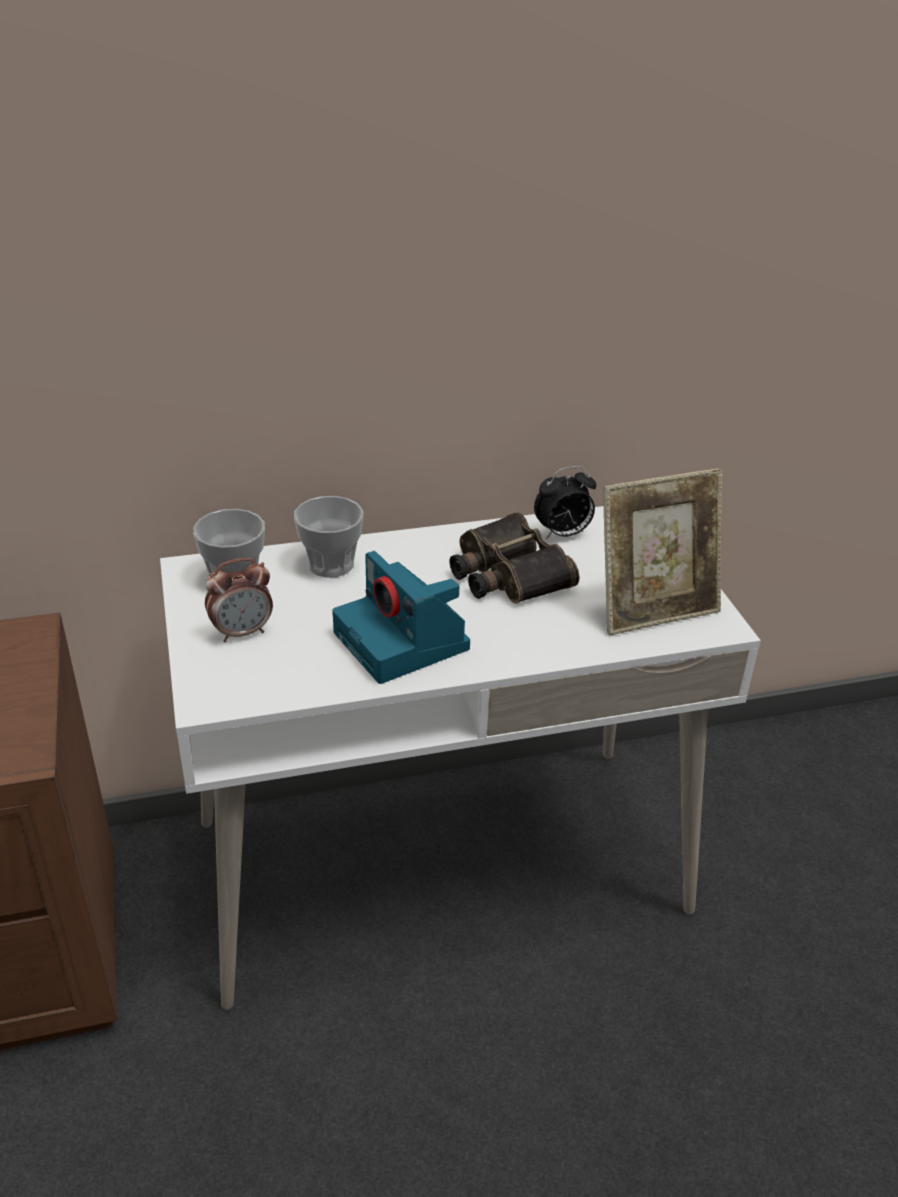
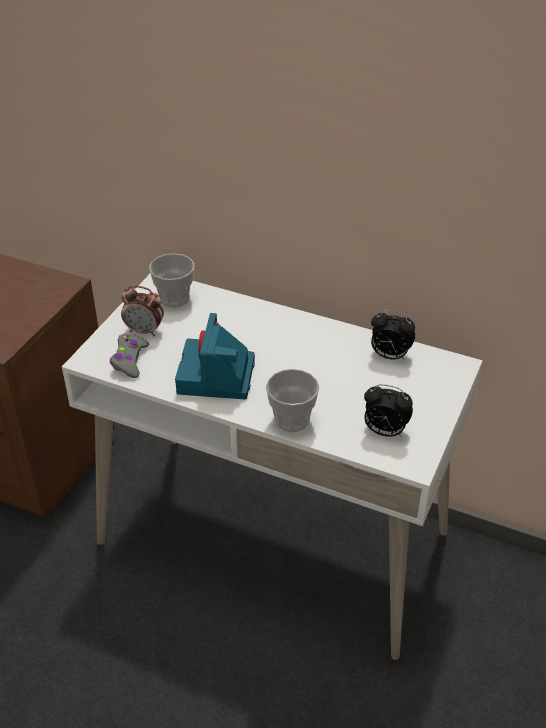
camera: 40 degrees right, 5 degrees up
cup [294,496,363,578] -> cup moved to [266,369,319,433]
binoculars [450,512,580,604] -> none
picture frame [603,468,722,635] -> alarm clock [364,384,413,437]
none -> grey game controller [110,334,149,378]

